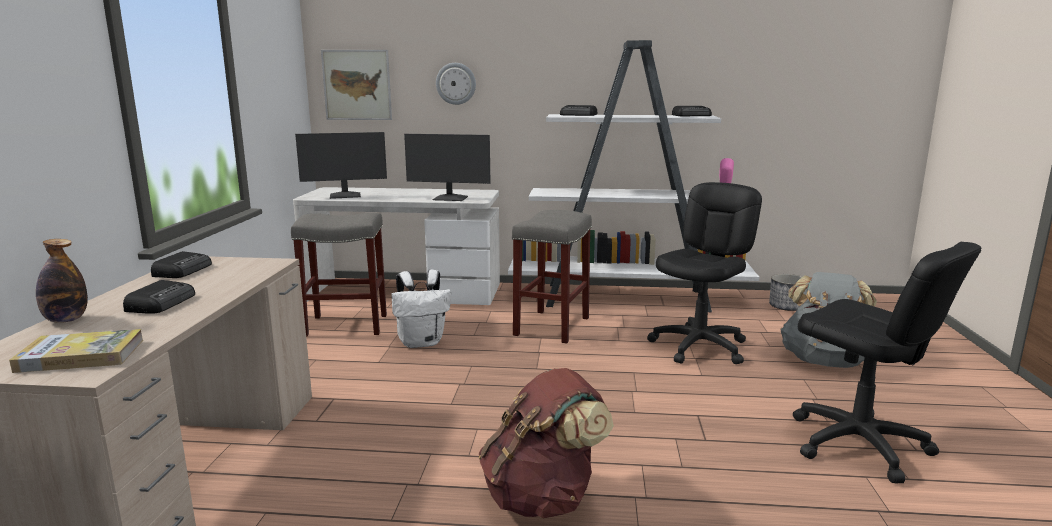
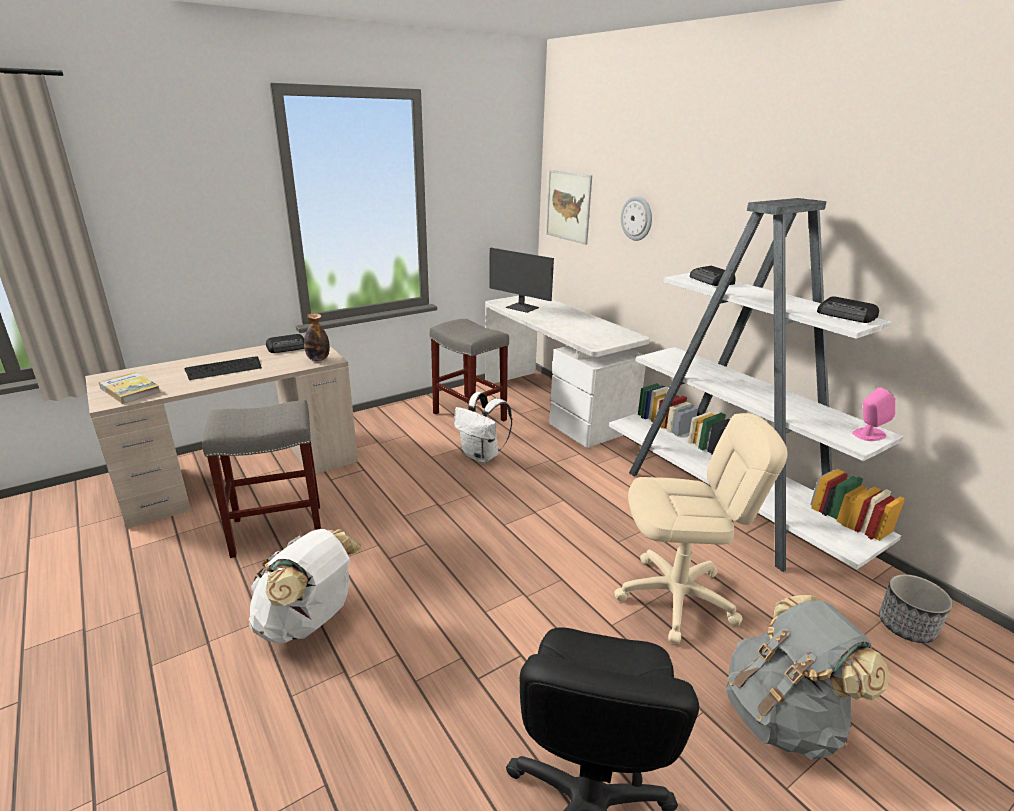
camera: 50 degrees right, 10 degrees up
bottle [36,239,88,323] -> bottle moved to [304,313,330,361]
radio [123,280,195,314] -> keyboard [185,357,262,380]
monitor [404,134,490,201] -> none
brown backpack [479,368,614,519] -> white backpack [249,529,362,643]
grey stool [512,210,592,344] -> grey stool moved to [202,400,321,558]
black office chair [647,182,762,364] -> beige office chair [614,413,787,644]

